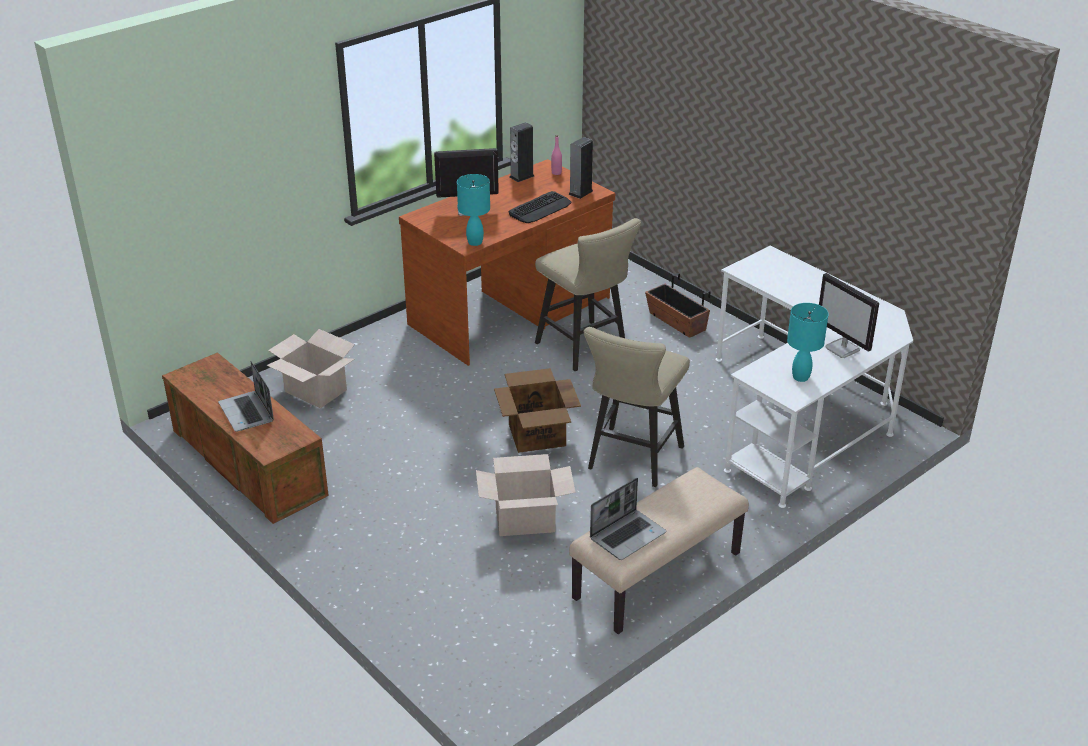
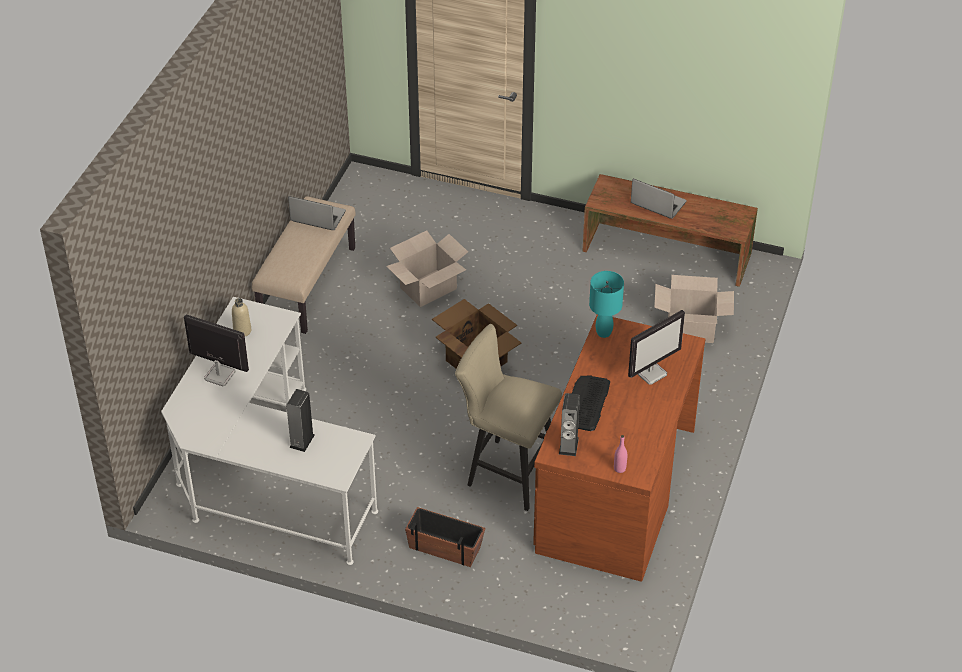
camera: 150 degrees right, 10 degrees up
speaker [509,122,534,182] -> speaker moved to [286,389,314,452]
beige stool [584,327,690,487] -> none
laptop [590,478,666,560] -> laptop turned 90 degrees clockwise [288,196,346,230]
turquoise table lamp [787,303,829,382] -> beige bottle [232,298,251,336]

